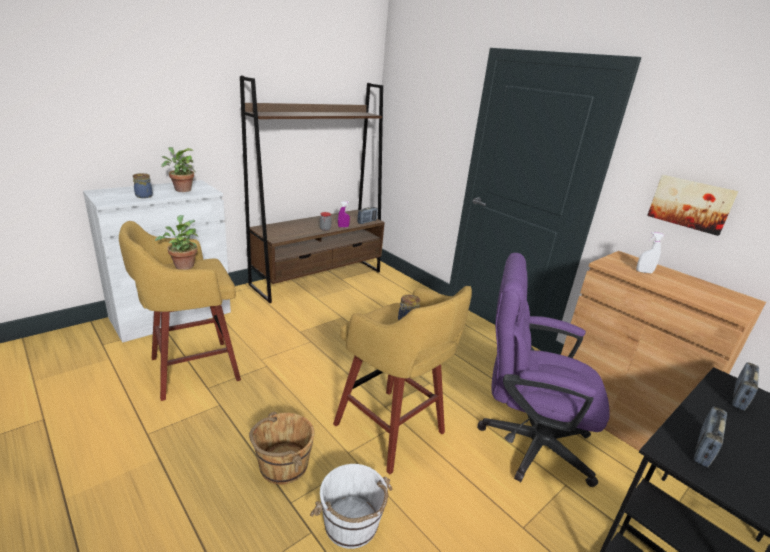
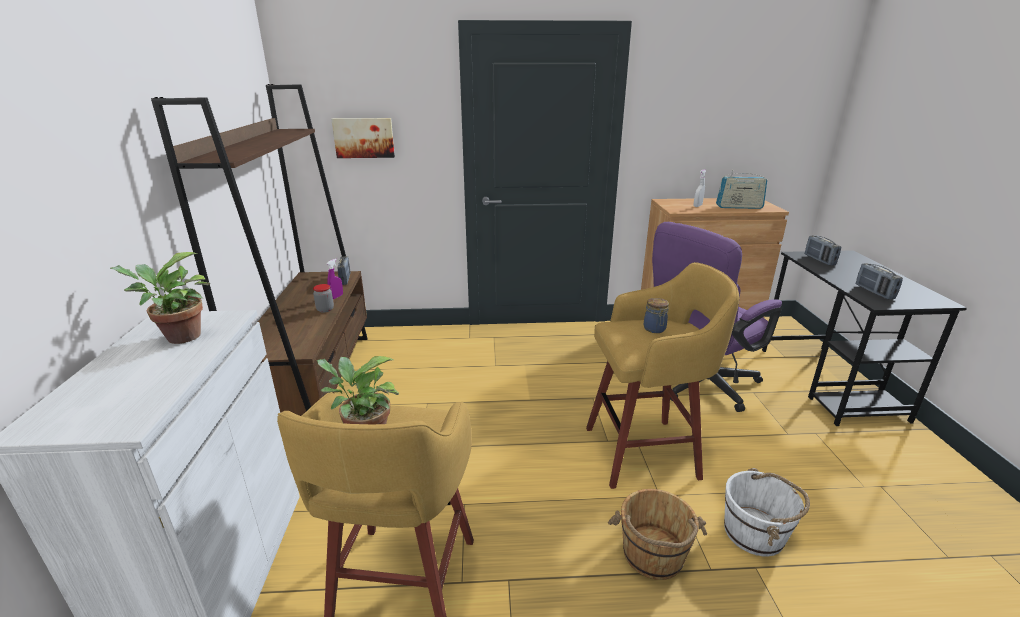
camera: 50 degrees left, 0 degrees up
jar [133,173,153,198] -> none
picture [647,175,739,236] -> picture moved to [331,118,395,158]
none -> radio [716,170,767,209]

